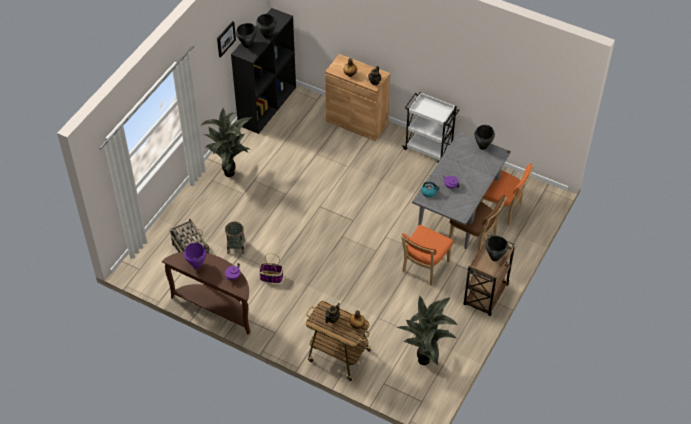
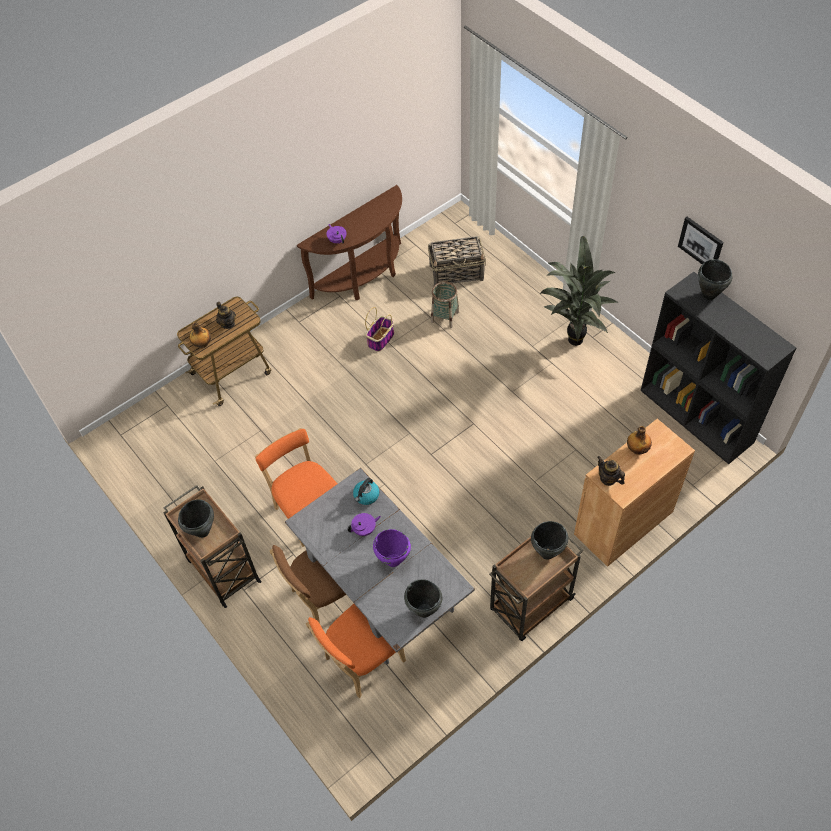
camera: 115 degrees right, 5 degrees up
purple cooking pot [184,242,206,269] -> purple cooking pot moved to [373,529,411,567]
black cooking pot [256,14,277,39] -> black cooking pot moved to [531,521,568,560]
potted plant [397,295,458,365] -> none
white cart [402,92,459,162] -> brown cart [489,536,583,641]

